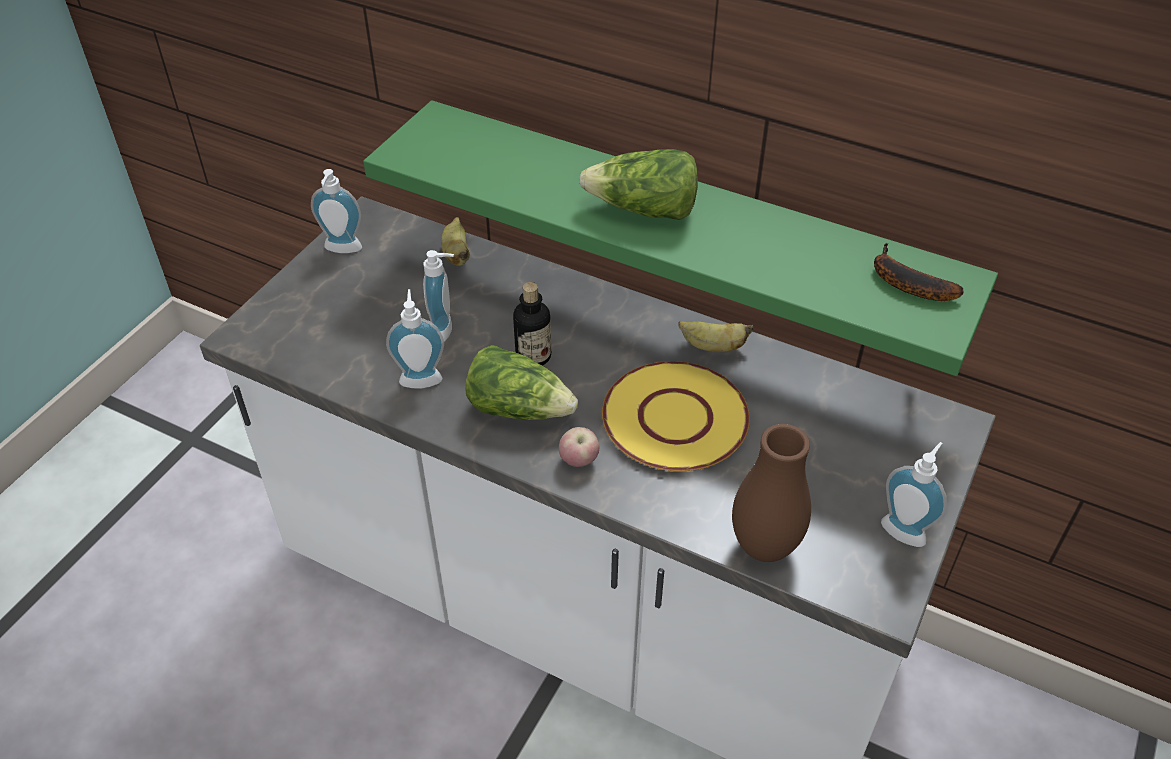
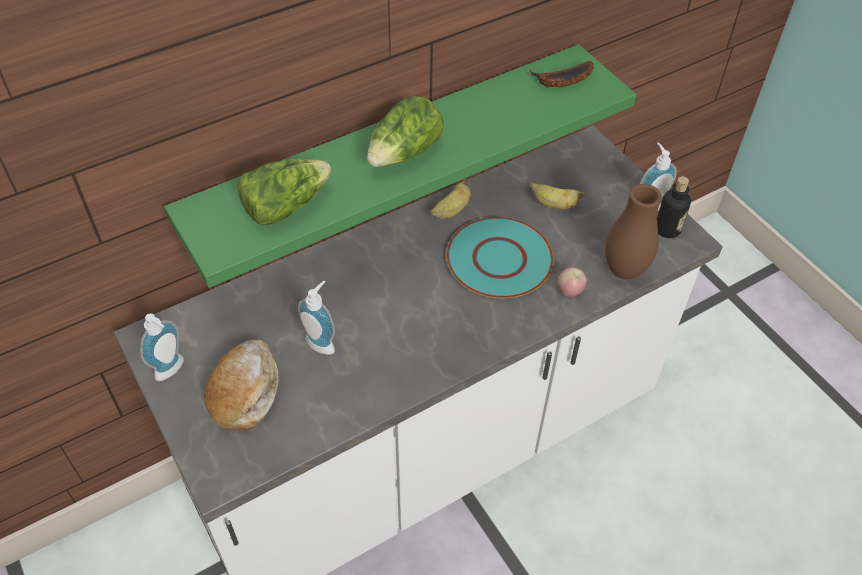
camera: 60 degrees left, 5 degrees up
soap dispenser [386,289,444,389] -> none
banana [441,217,470,266] -> banana moved to [531,183,585,209]
lettuce [465,345,578,420] -> lettuce moved to [237,159,331,225]
bottle [513,282,551,366] -> bottle moved to [657,176,691,238]
apple [559,427,599,467] -> apple moved to [557,267,587,297]
yellow plate [602,361,750,471] -> turquoise plate [446,217,554,299]
none -> bread [204,340,279,431]

